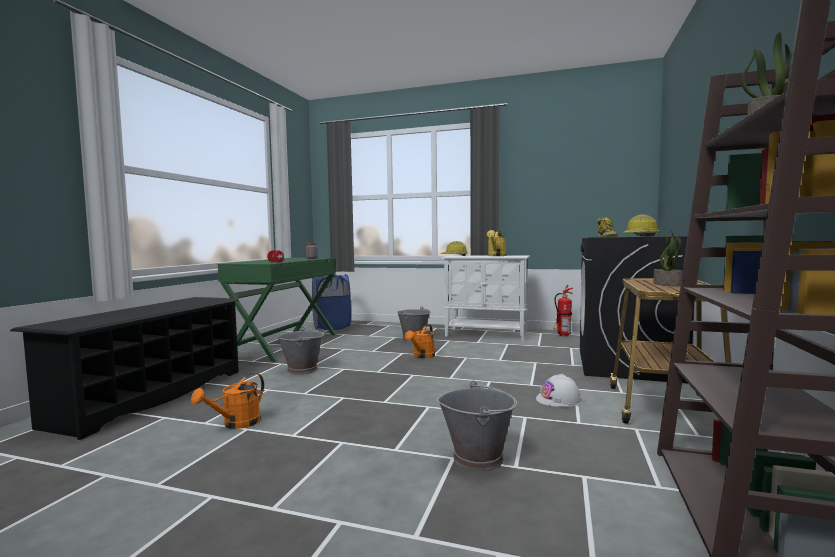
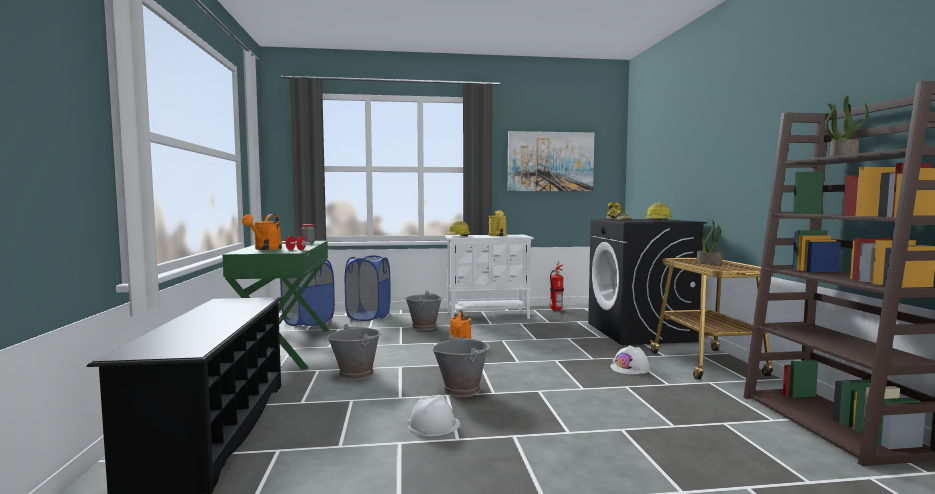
camera: 25 degrees left, 0 degrees up
orange watering can [191,373,264,429] -> orange watering can moved to [242,214,282,250]
grey bucket [437,381,517,471] -> grey bucket moved to [432,334,490,397]
none -> blue laundry basket [345,256,391,321]
none -> white hard hat [408,395,460,436]
none -> picture [508,131,594,191]

